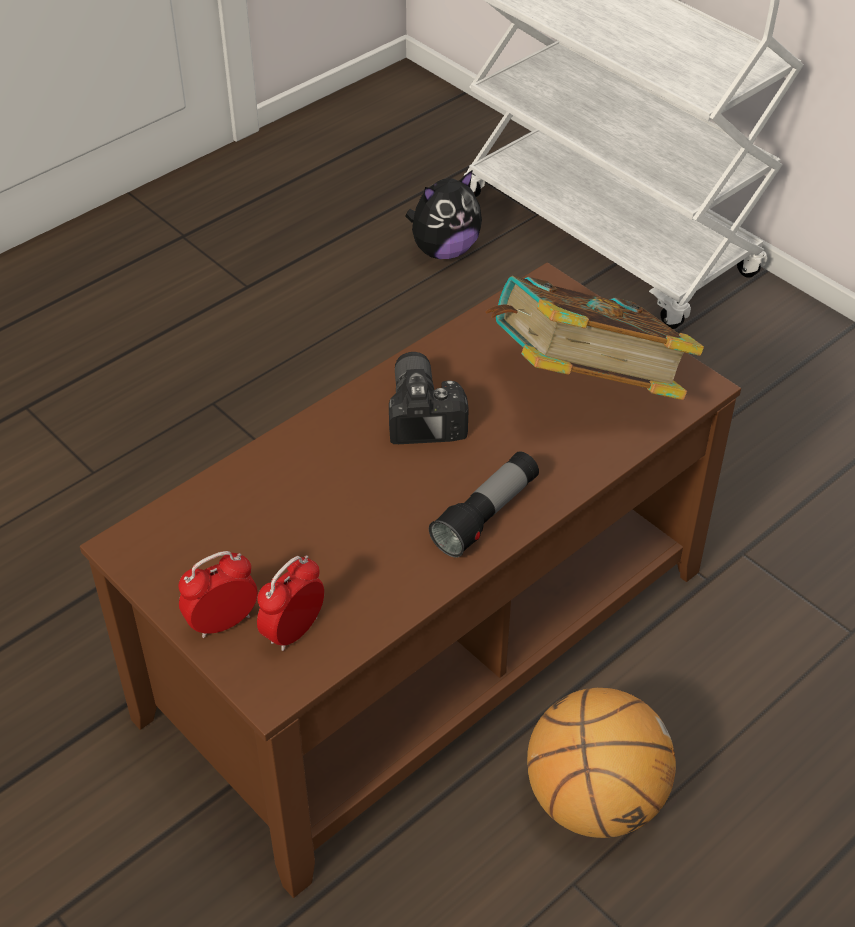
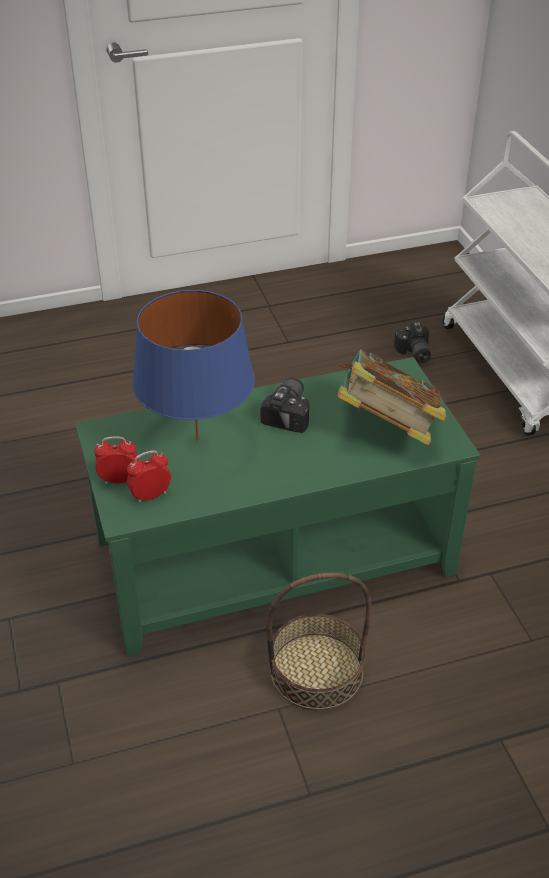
camera: 25 degrees right, 5 degrees down
brown coffee table [80,262,741,898] -> green coffee table [76,357,480,656]
plush toy [405,170,482,259] -> camera [394,322,431,363]
flashlight [429,452,539,558] -> none
basketball [527,688,676,838] -> basket [267,572,371,711]
none -> blue table lamp [132,290,255,441]

